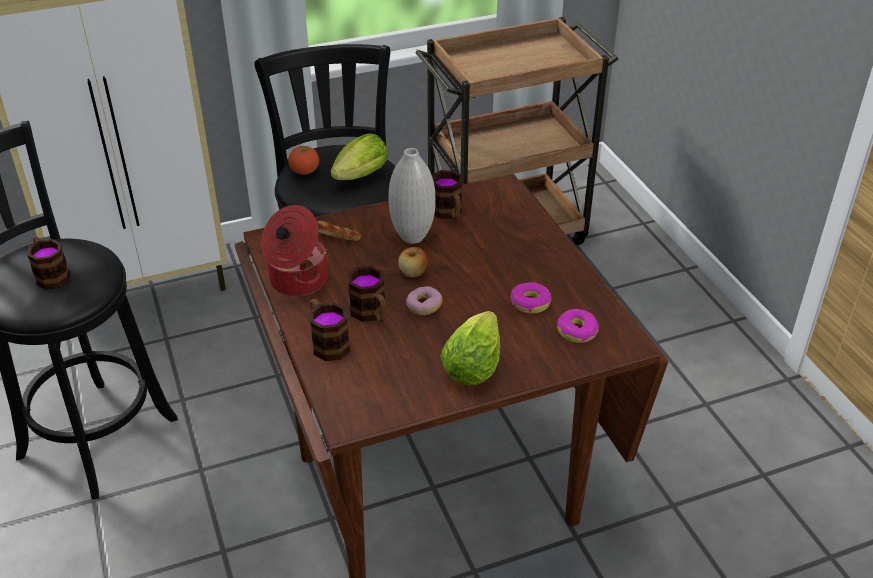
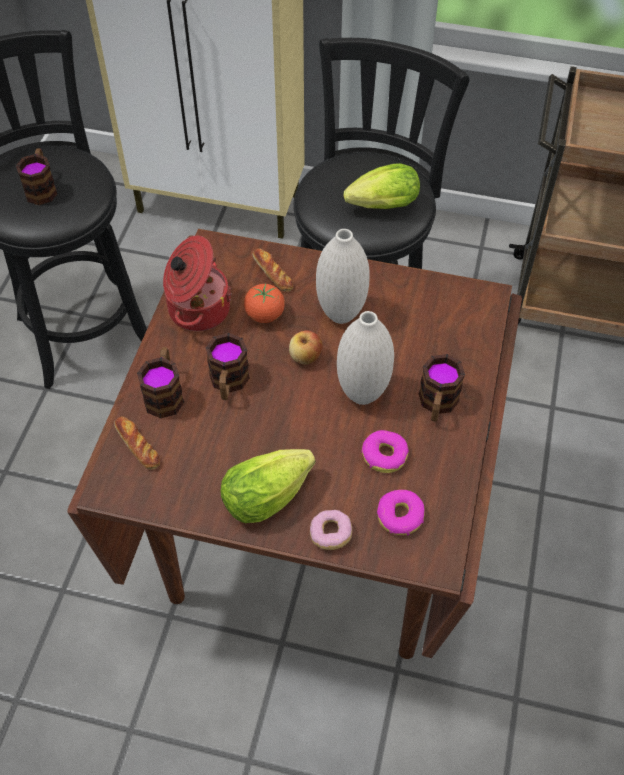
camera: 35 degrees right, 15 degrees up
tomato [288,145,319,175] -> tomato moved to [244,283,285,323]
donut [406,286,442,315] -> donut moved to [310,510,352,550]
mug [432,170,462,220] -> mug moved to [419,354,465,421]
none -> bread [114,417,160,470]
none -> white vase [337,311,394,405]

